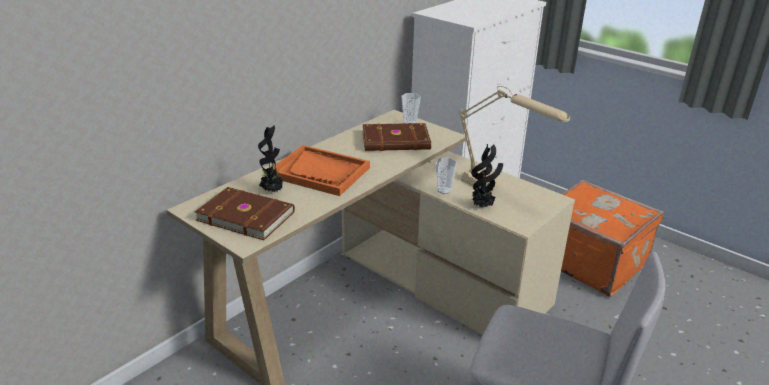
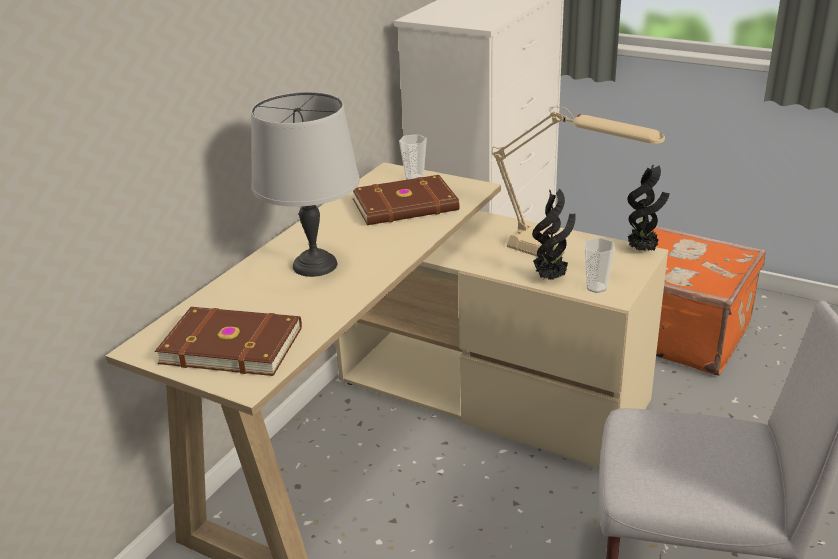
camera: 10 degrees left, 0 degrees up
potted plant [258,125,285,192] -> potted plant moved to [627,164,670,252]
orange tray [273,145,370,196] -> grey table lamp [251,92,360,277]
cup [436,158,457,194] -> cup moved to [584,238,615,293]

